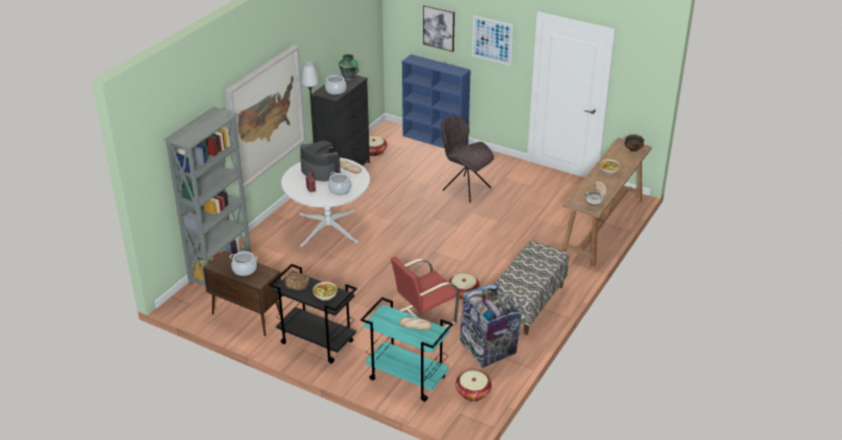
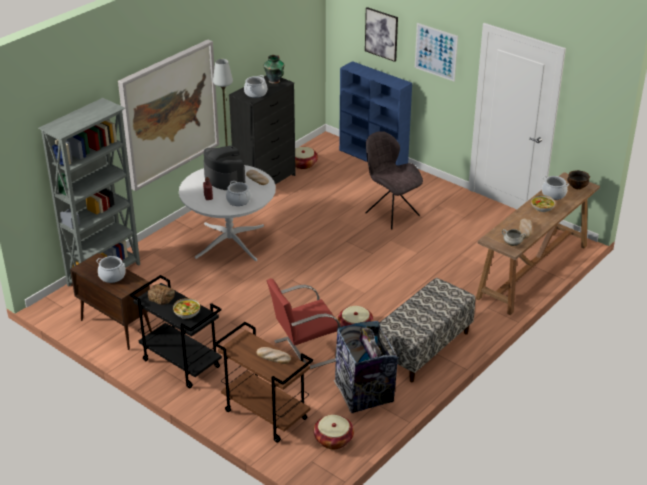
camera: 10 degrees right, 0 degrees up
turquoise cart [360,297,453,402] -> brown cart [214,322,313,443]
none -> cooking pot [542,176,569,200]

